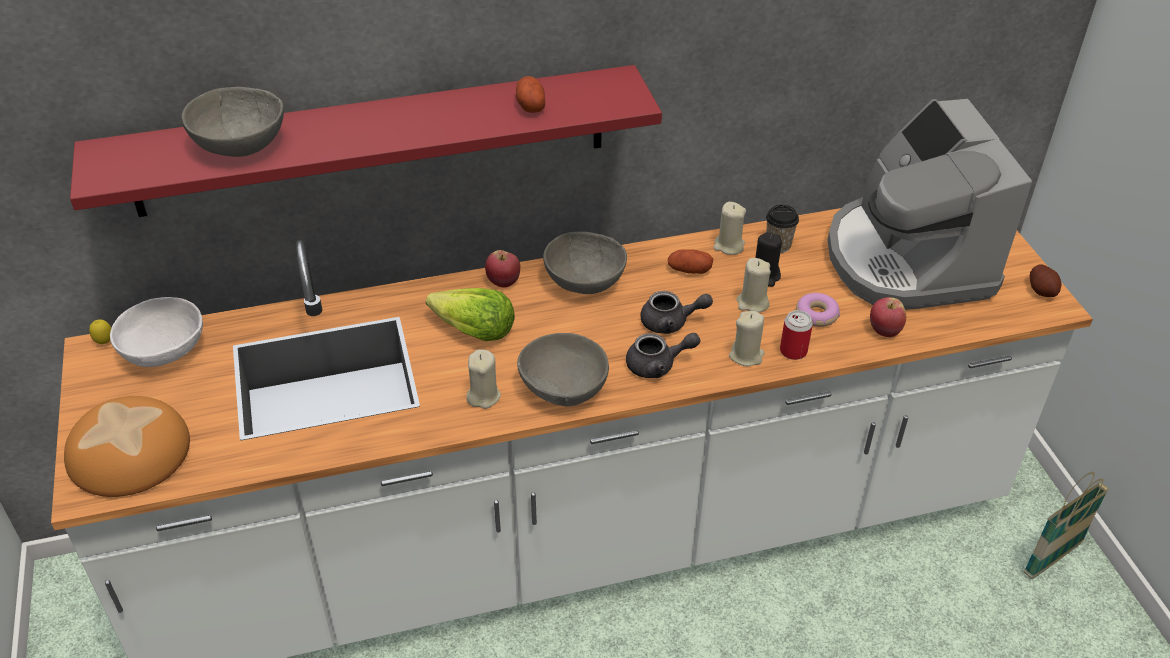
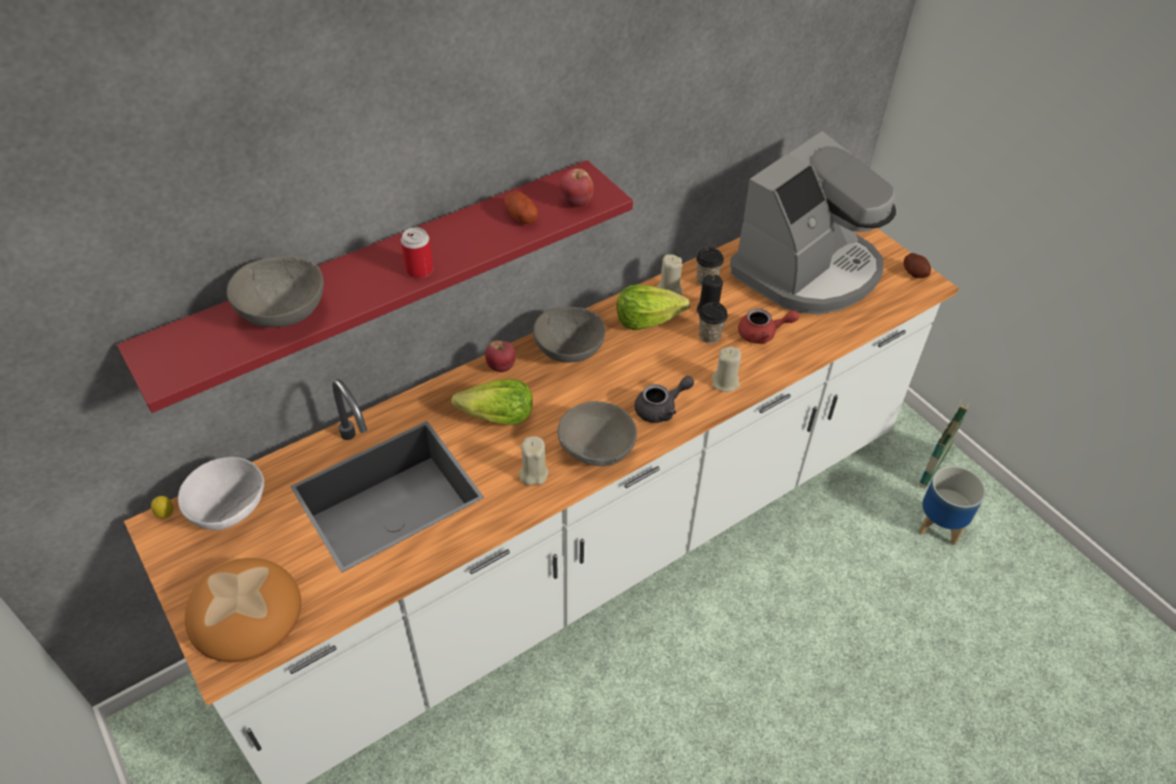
camera: 20 degrees left, 5 degrees up
grey teapot [640,291,713,334] -> none
potato [668,249,713,274] -> lettuce [617,285,690,330]
beige candle [737,258,771,313] -> cup [699,302,728,344]
can [780,310,813,360] -> can moved to [401,227,433,278]
donut [796,293,840,327] -> red teapot [738,308,799,344]
coffee machine [827,99,1032,310] -> coffee machine turned 105 degrees counterclockwise [730,131,896,315]
apple [870,297,906,337] -> apple moved to [560,169,593,207]
none -> planter [918,466,985,545]

